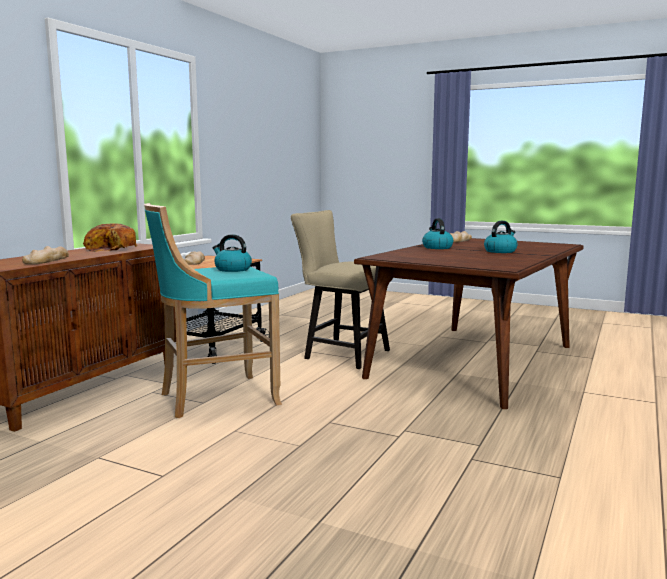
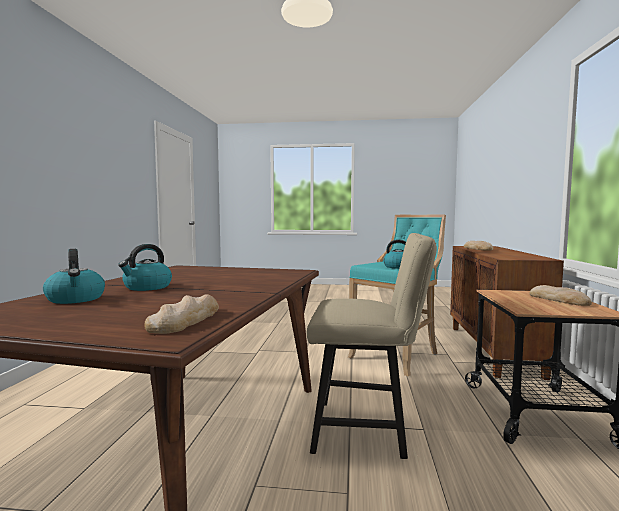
camera: 160 degrees right, 5 degrees down
bread [83,223,137,252] -> none
kettle [422,218,453,249] -> kettle moved to [43,249,105,304]

